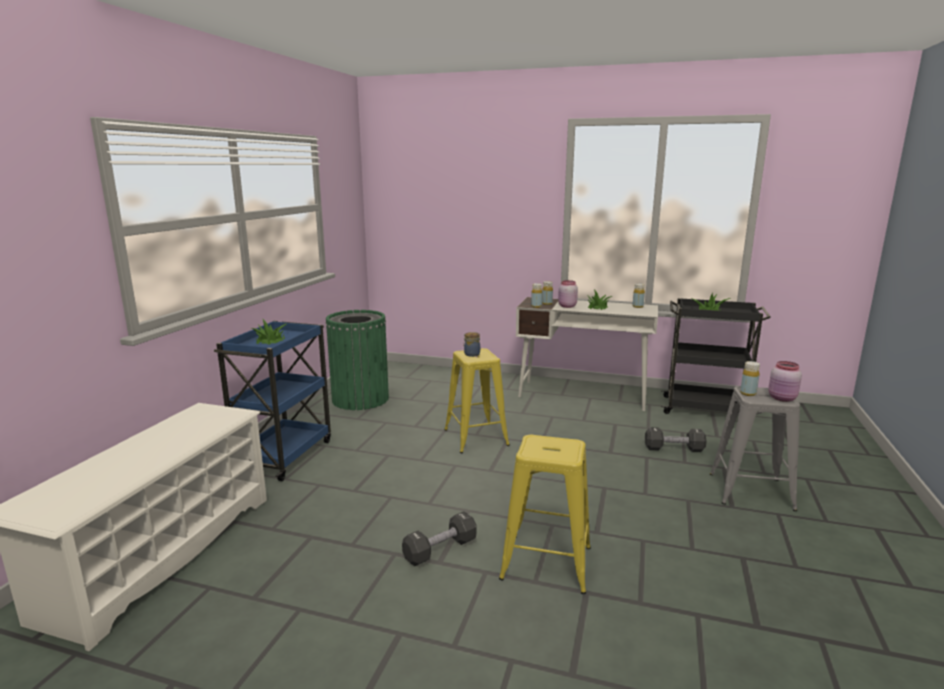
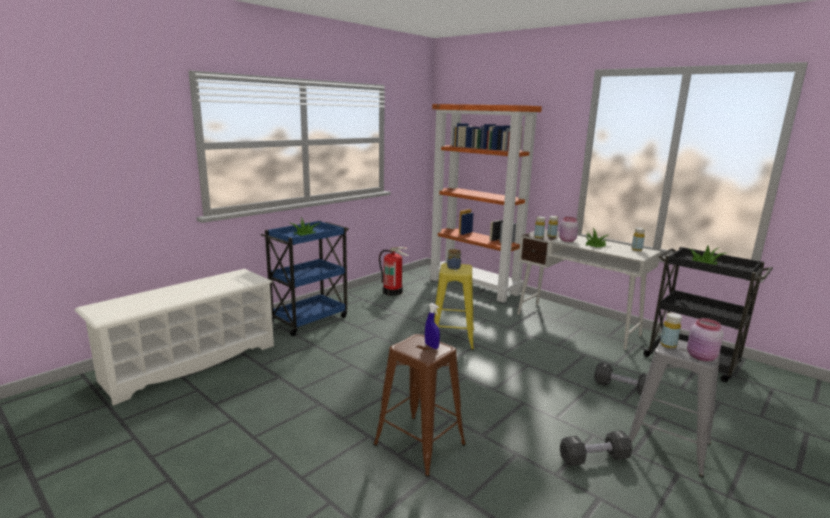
camera: 25 degrees right, 0 degrees up
green trash can [326,310,389,410] -> fire extinguisher [379,247,409,296]
black dumbbell [402,511,477,566] -> black dumbbell moved to [560,431,633,466]
yellow stool [499,435,591,594] -> brown stool [373,334,466,477]
none -> blue spray bottle [425,303,440,349]
none -> orange bookcase [429,104,542,303]

